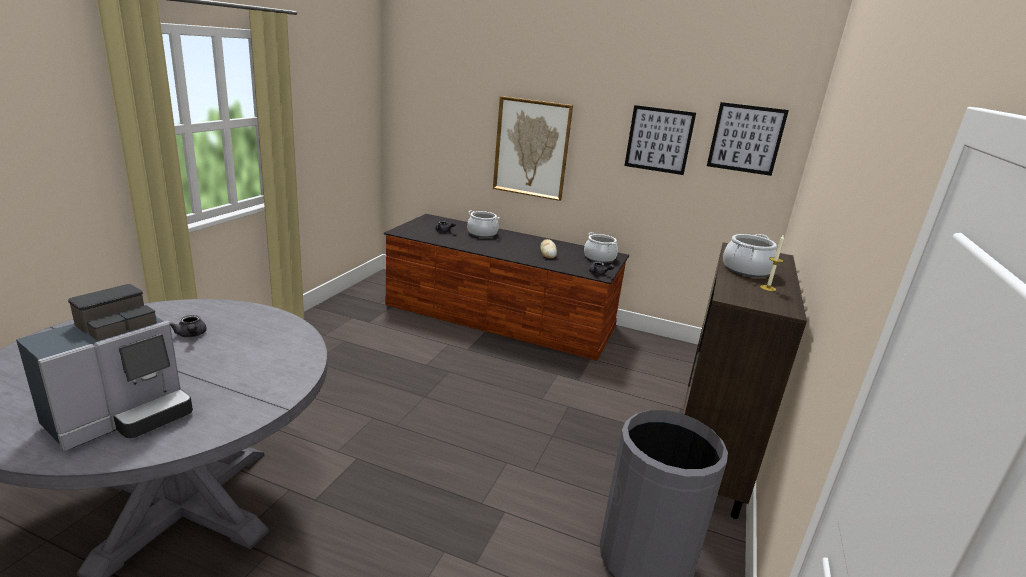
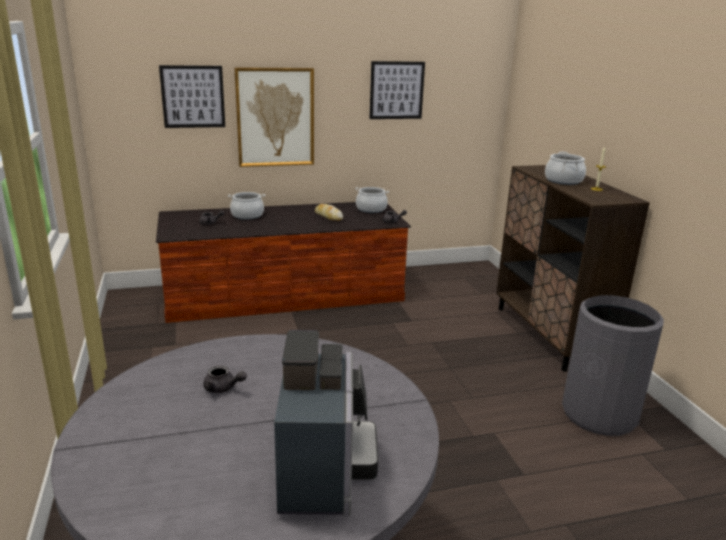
camera: 35 degrees left, 0 degrees up
picture [707,102,789,176] -> picture moved to [159,65,225,128]

